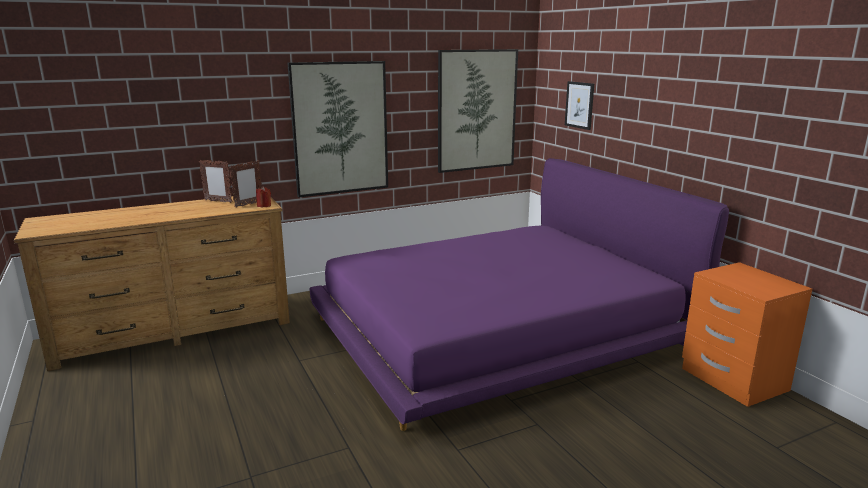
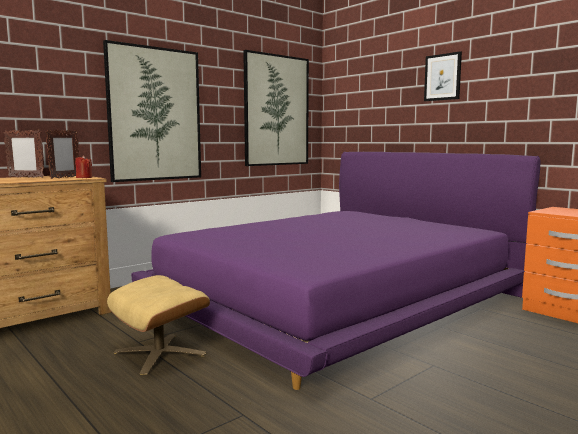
camera: 15 degrees left, 10 degrees down
picture [565,81,594,130] -> picture moved to [424,51,462,101]
none -> beige ottoman [107,275,210,375]

